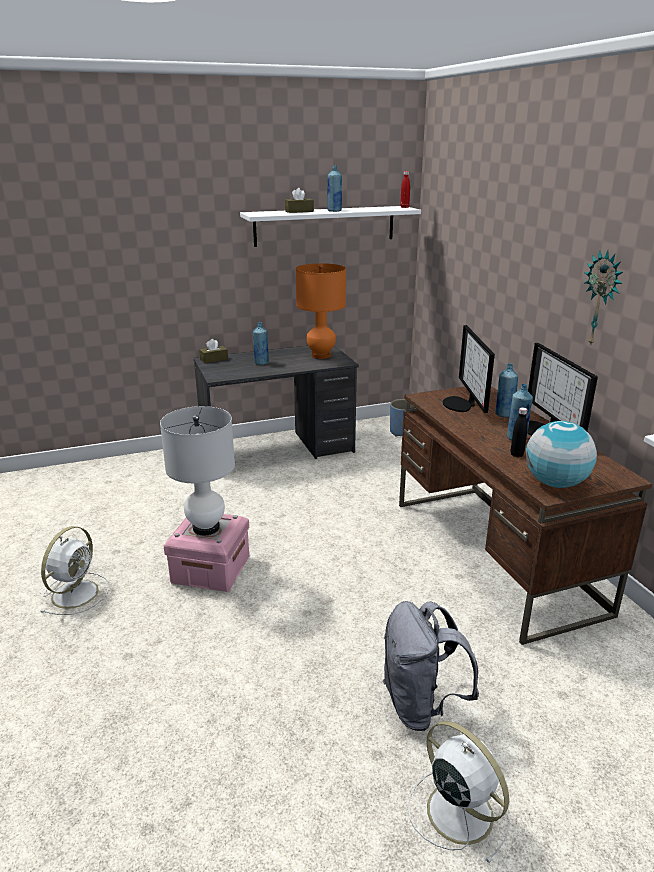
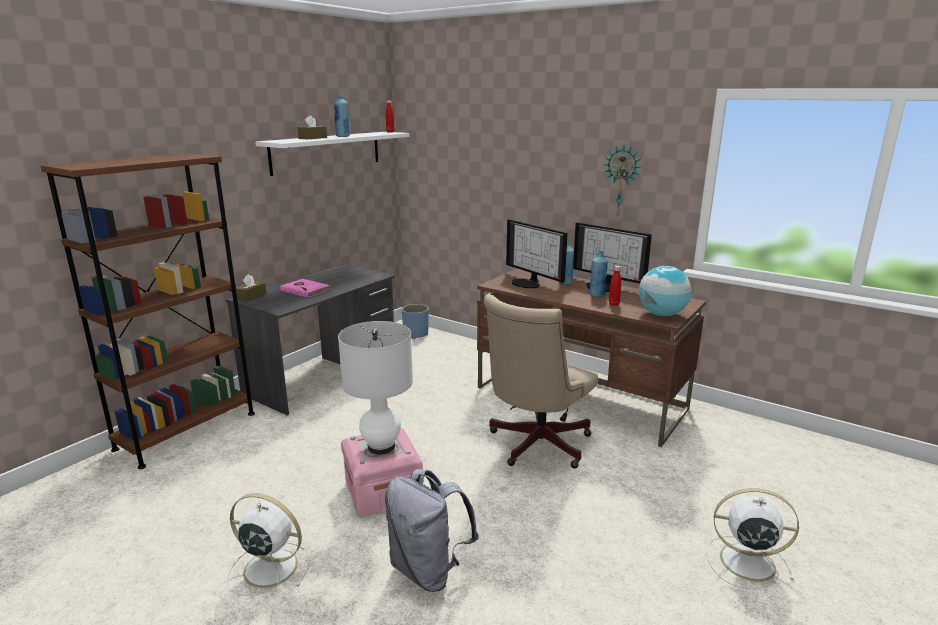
camera: 35 degrees left, 5 degrees down
white fan [41,526,110,615] -> white fan turned 60 degrees counterclockwise [227,493,310,596]
blue bottle [253,322,269,365] -> pink book [280,279,330,298]
orange table lamp [296,263,346,359] -> none
grey backpack [383,601,479,731] -> grey backpack moved to [385,469,479,592]
black bottle [511,407,528,457] -> red bottle [609,266,621,306]
none -> brown bookcase [41,153,255,469]
none -> beige office chair [484,295,598,469]

